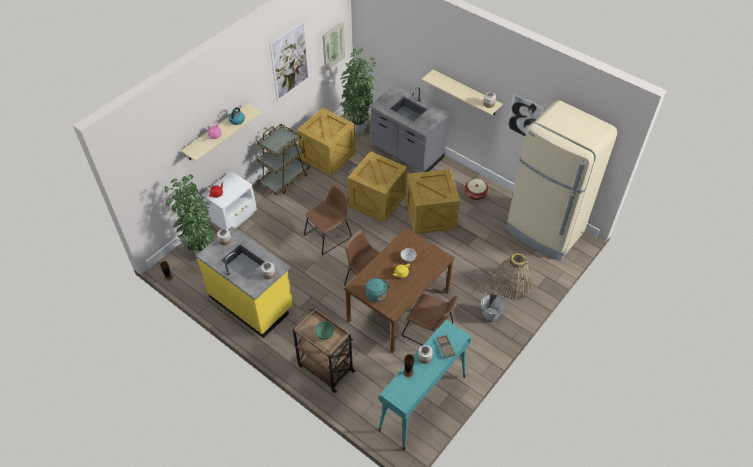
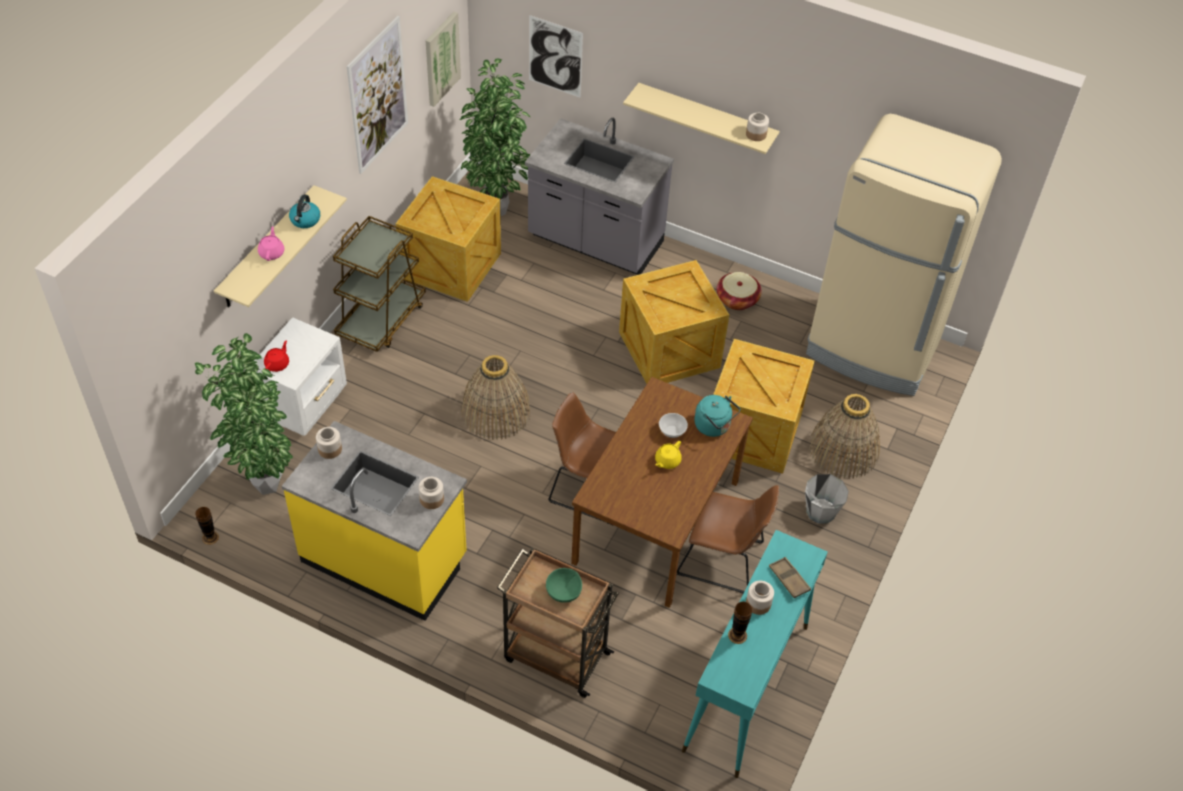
camera: 15 degrees left, 0 degrees up
brown chair [304,183,352,255] -> basket [461,355,530,440]
crate [348,151,407,223] -> crate moved to [713,339,815,473]
turquoise kettle [366,278,390,302] -> turquoise kettle moved to [694,395,741,437]
picture [507,93,544,137] -> picture moved to [529,15,583,98]

